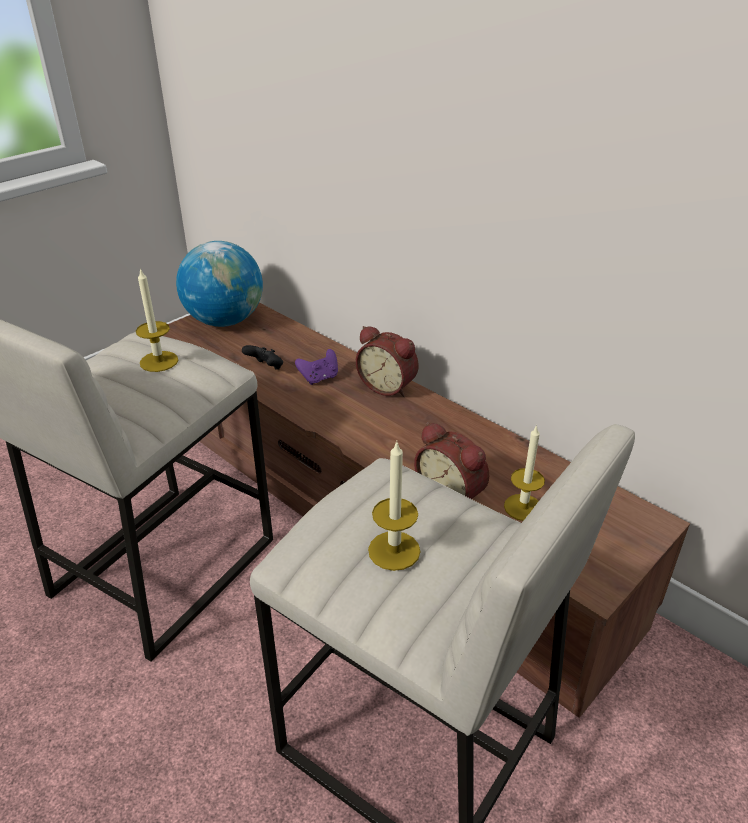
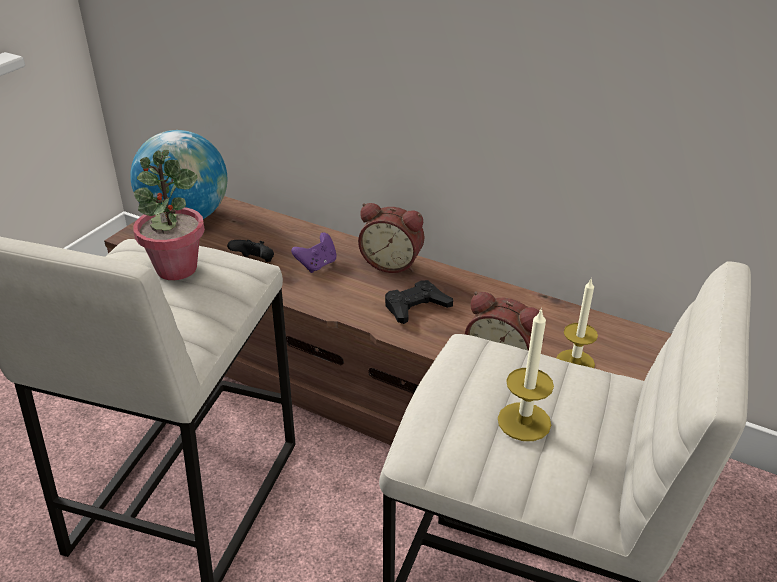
camera: 15 degrees left, 0 degrees up
candle [136,268,178,372] -> potted plant [133,150,205,280]
none -> black game controller [385,280,453,324]

